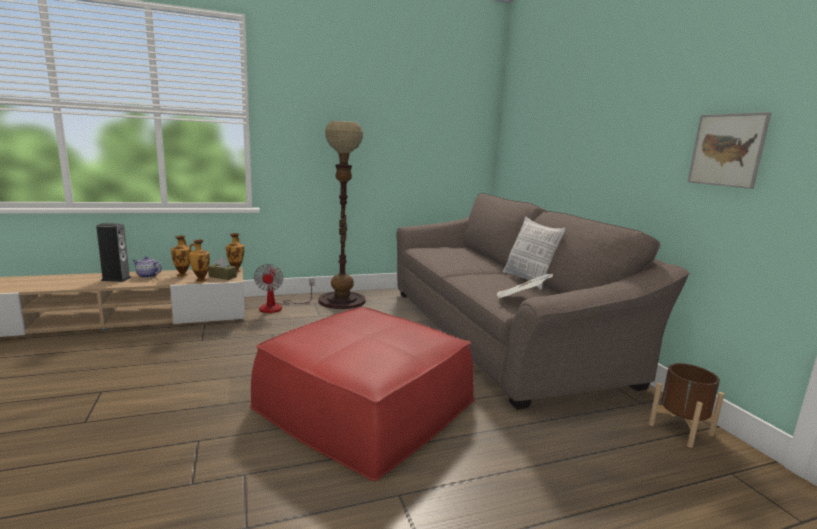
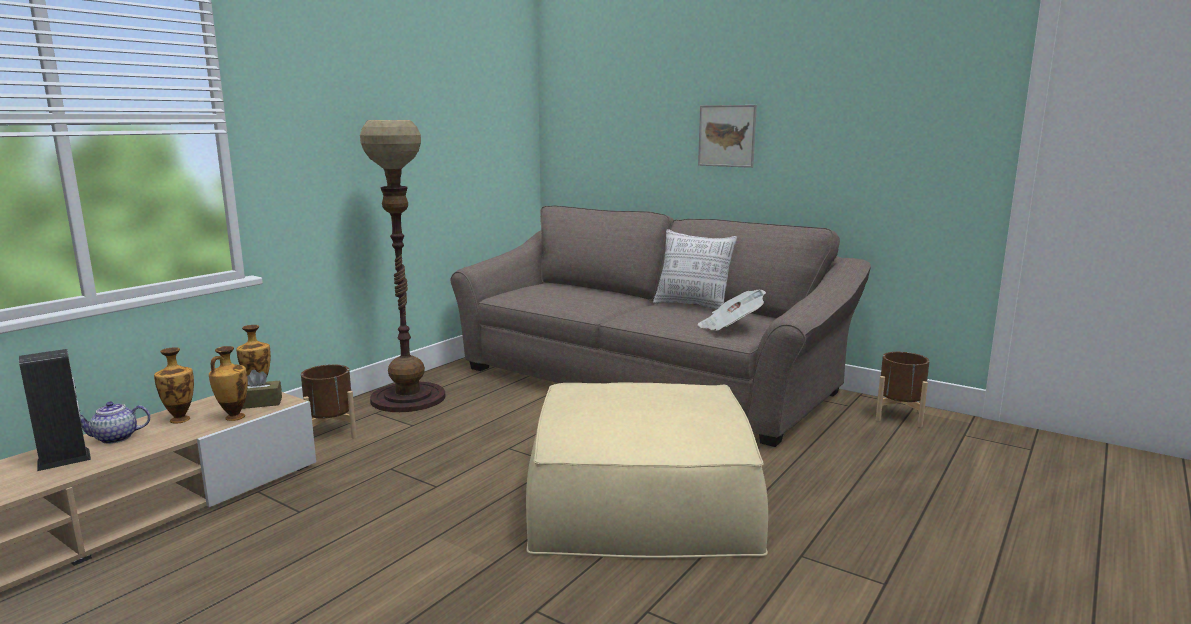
camera: 35 degrees left, 0 degrees up
red ottoman [250,307,475,481] -> beige ottoman [526,382,768,558]
fan [254,264,314,313] -> brown planter [301,364,357,438]
picture [687,112,772,189] -> picture moved to [698,105,757,168]

